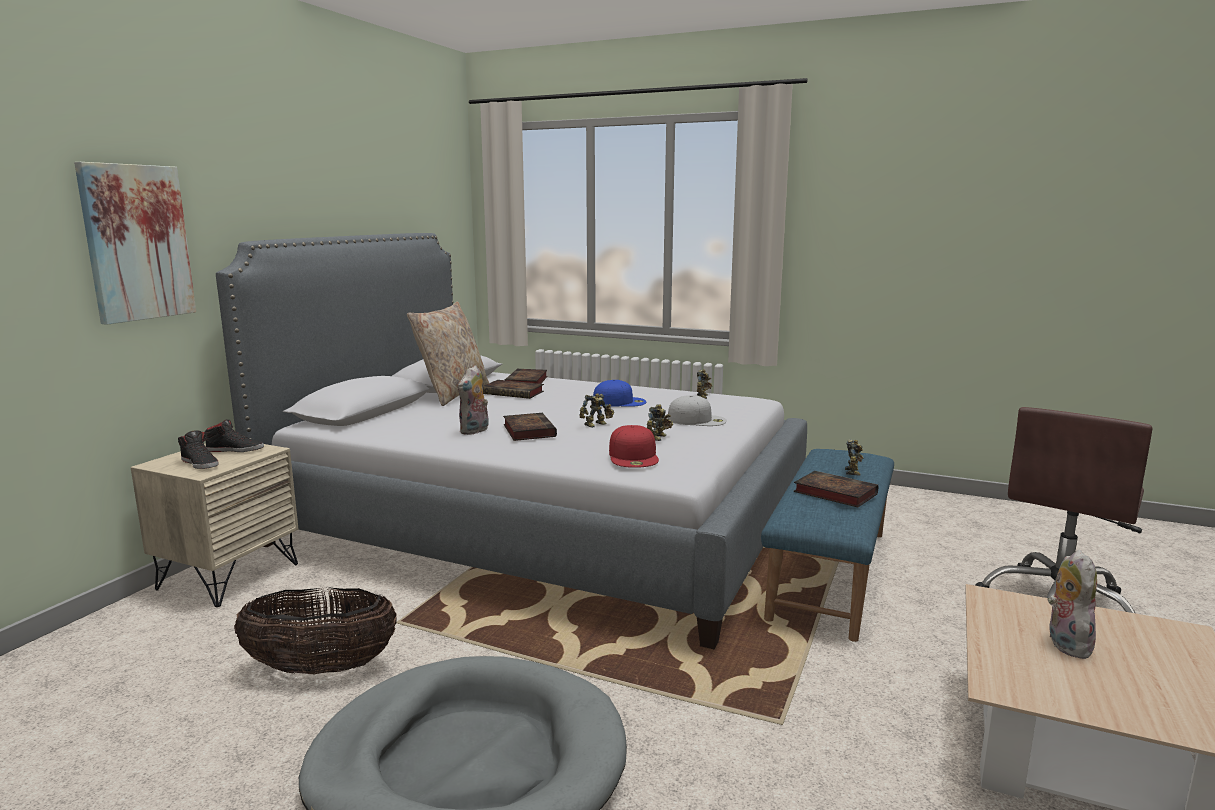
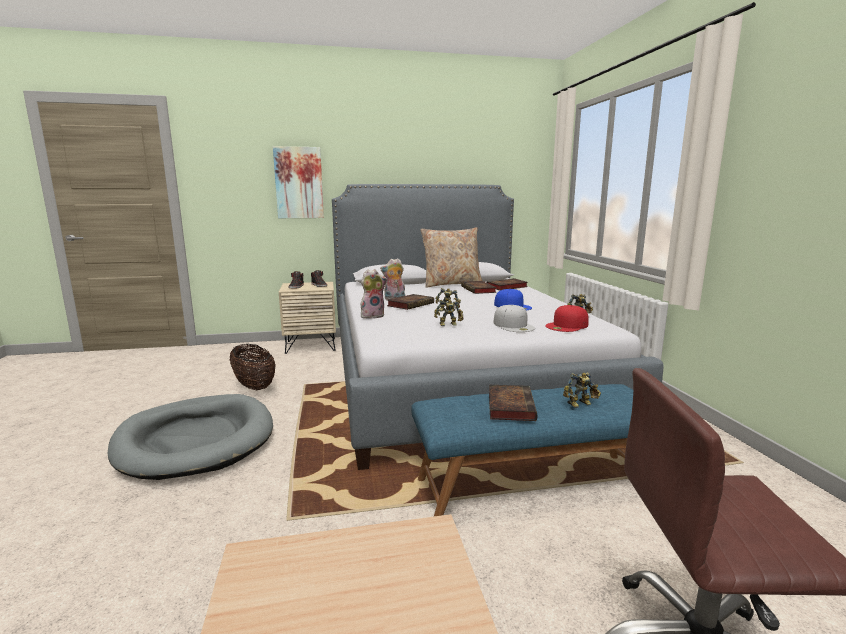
camera: 55 degrees right, 0 degrees up
red cap [609,425,659,468] -> red cap moved to [545,305,589,332]
plush toy [1048,550,1097,659] -> plush toy moved to [361,269,387,319]

